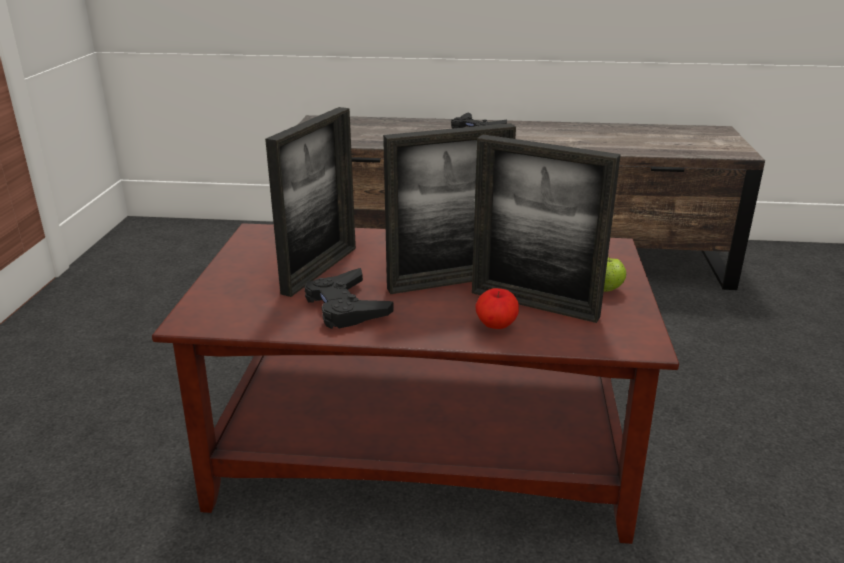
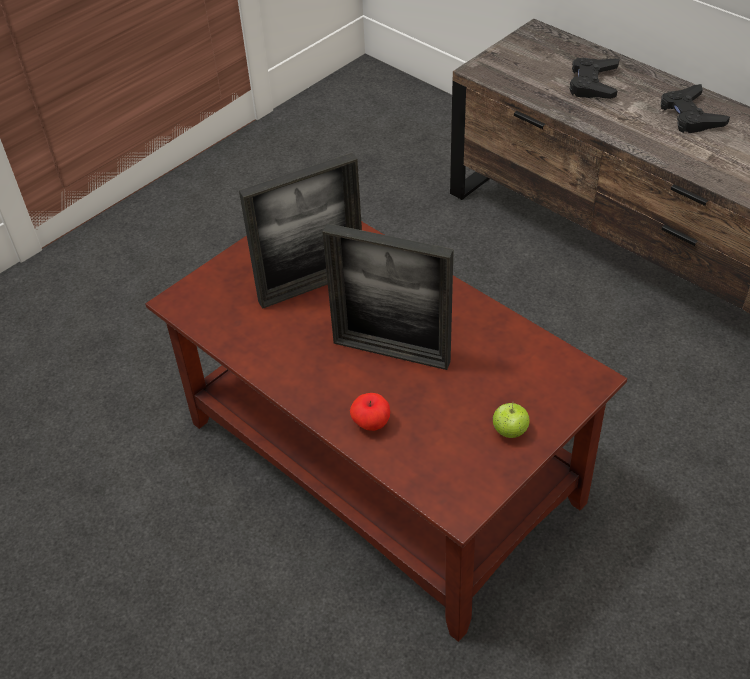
camera: 40 degrees right, 20 degrees up
black game controller [305,268,394,329] -> black game controller moved to [569,58,619,99]
picture frame [472,135,621,323] -> none

